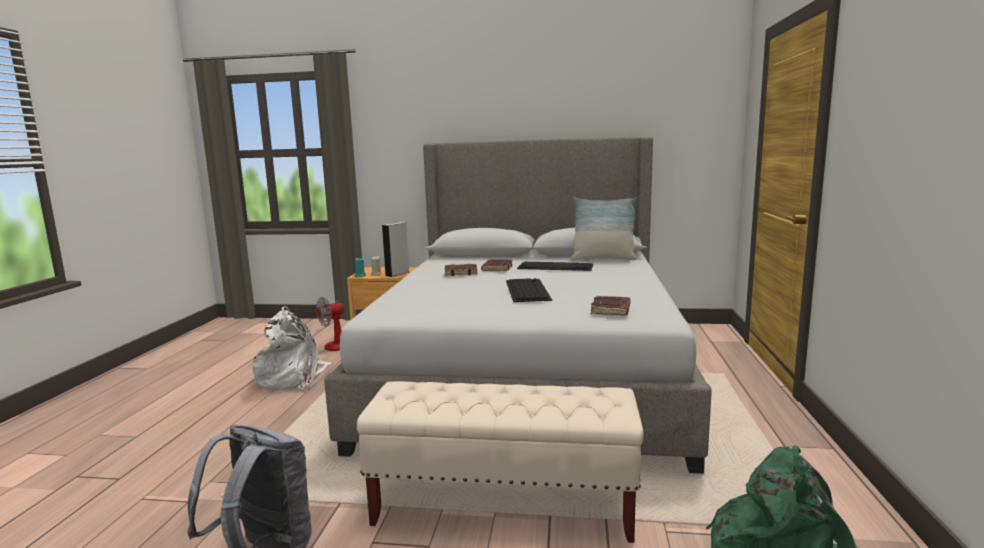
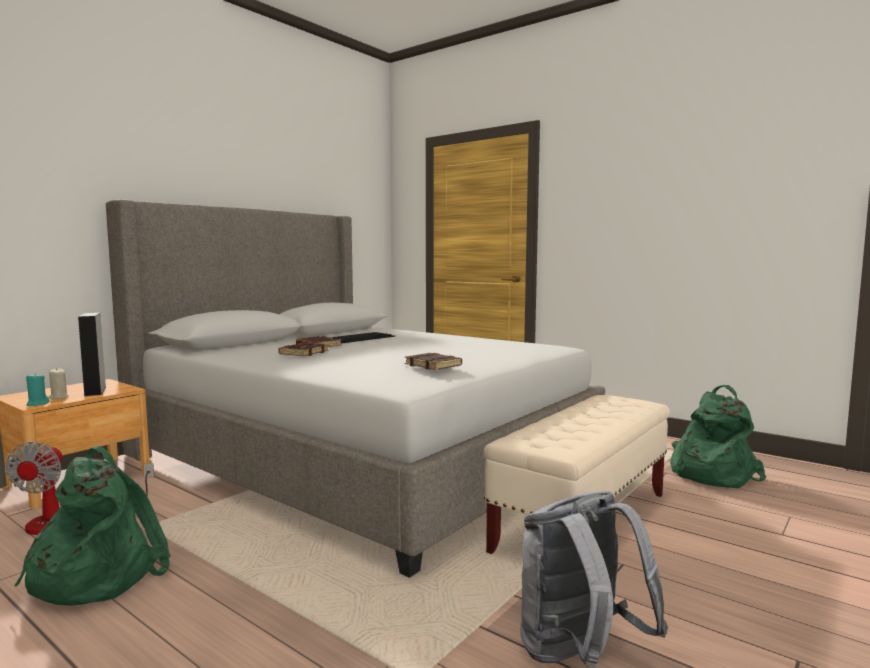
camera: 60 degrees left, 5 degrees down
white backpack [252,306,335,391] -> green backpack [14,446,170,606]
keyboard [506,278,552,302] -> none
pillow [570,197,637,261] -> none
brown book [591,296,631,316] -> brown book moved to [405,353,462,370]

